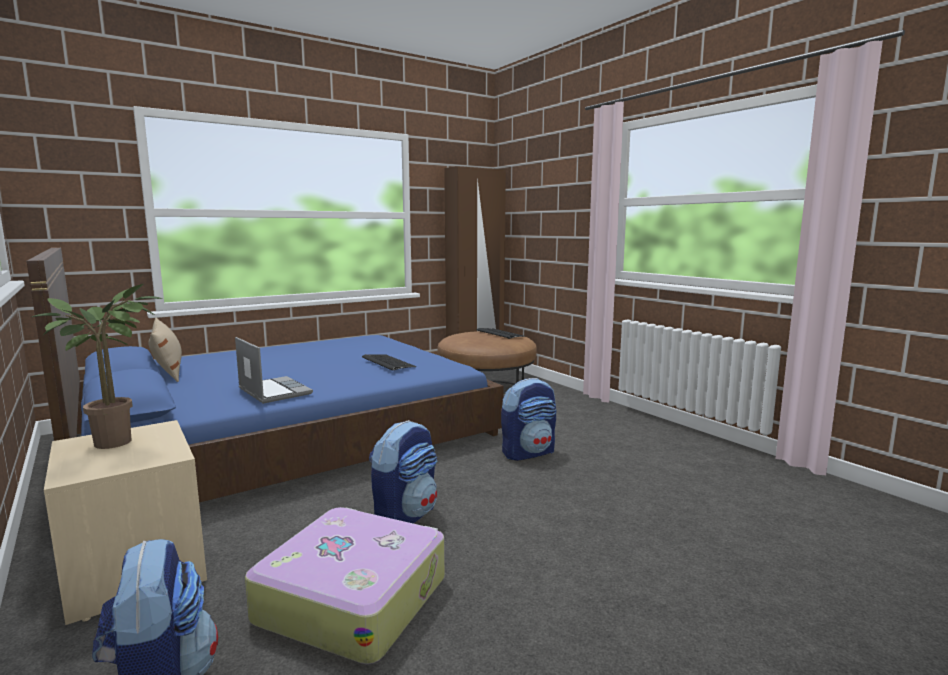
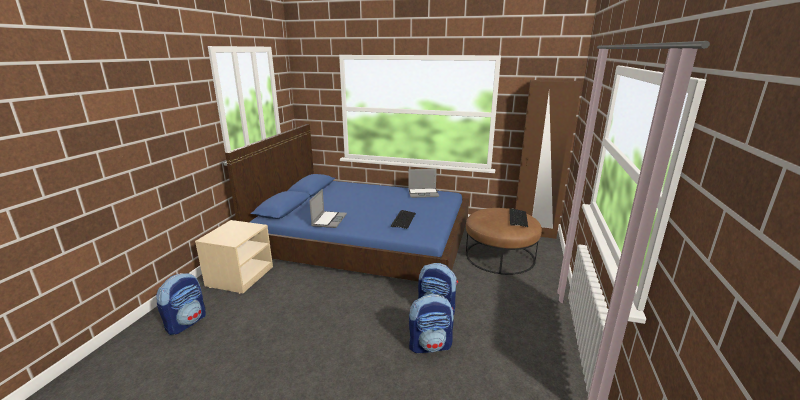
camera: 50 degrees right, 10 degrees up
potted plant [32,284,162,449] -> none
beige pillow [149,318,182,382] -> none
suitcase [245,507,445,664] -> none
backpack [369,420,437,524] -> backpack moved to [409,294,454,353]
none -> laptop [408,169,439,198]

